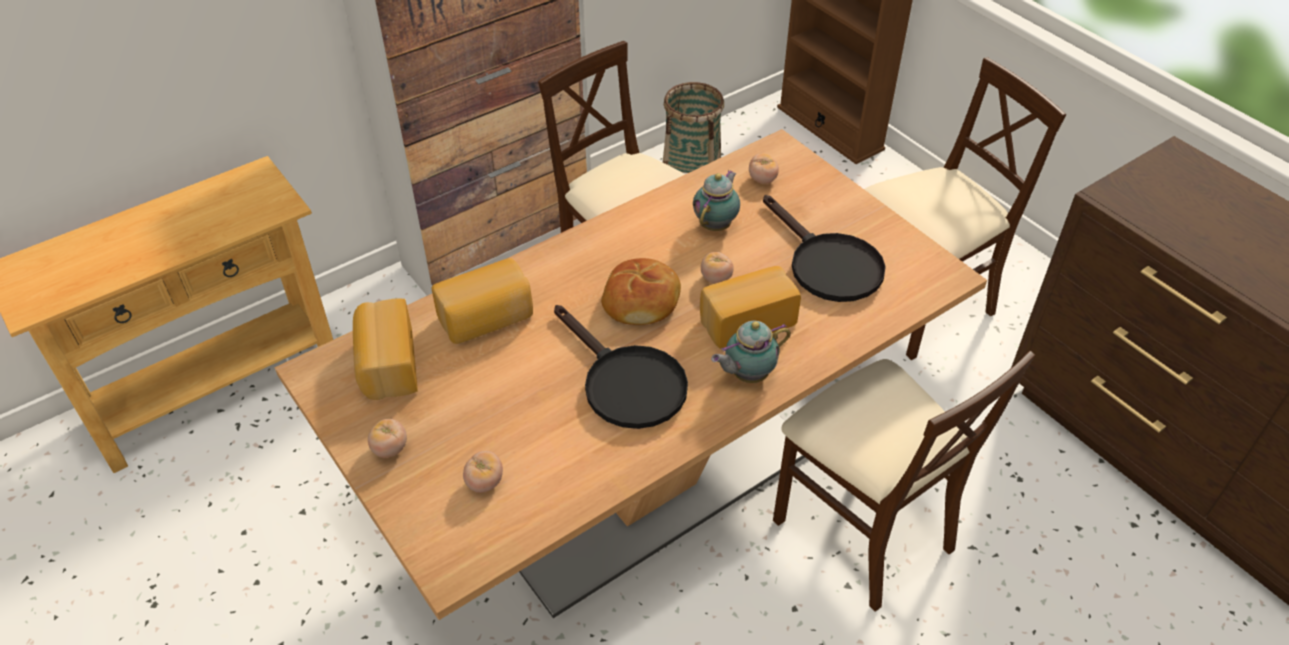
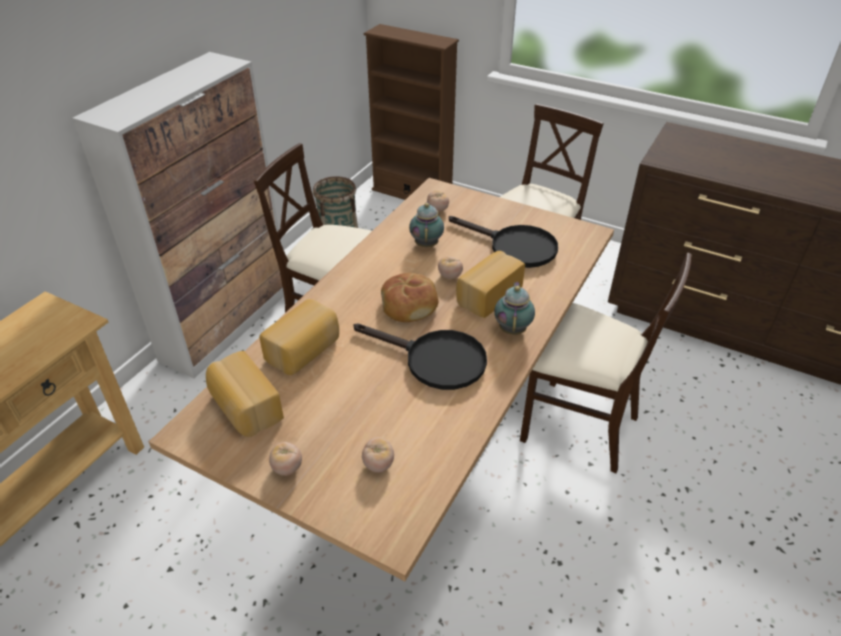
camera: 25 degrees left, 5 degrees down
teapot [711,321,791,383] -> teapot turned 150 degrees clockwise [494,282,535,335]

